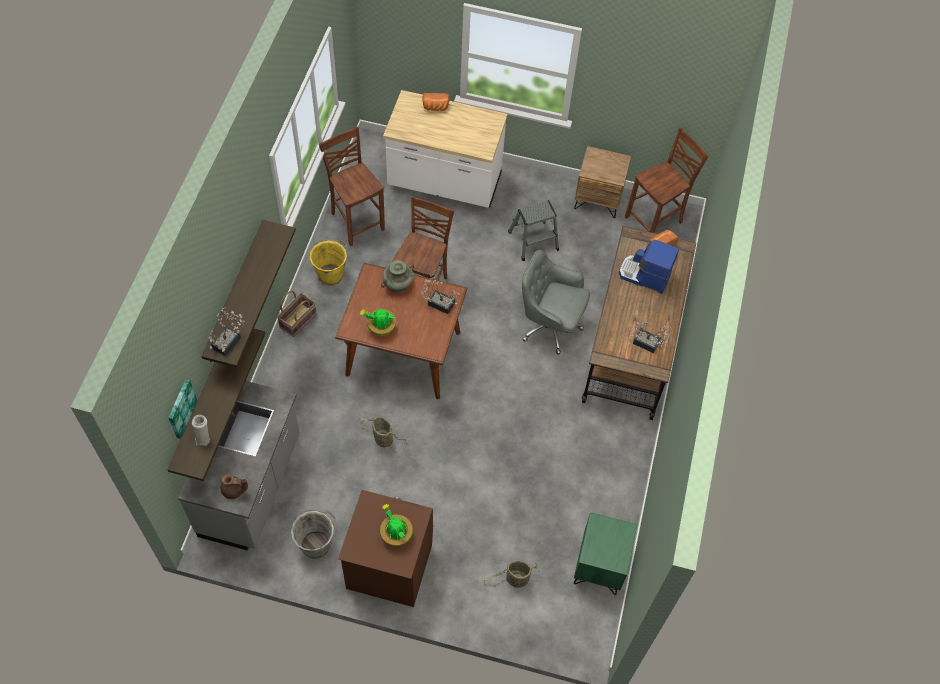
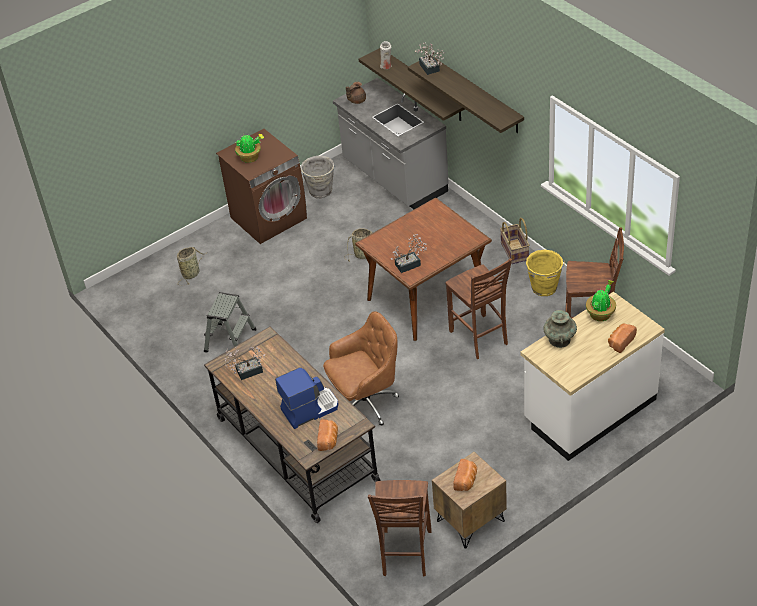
camera: 135 degrees right, 15 degrees down
picture [168,379,197,439] -> none
potted plant [360,308,396,337] -> potted plant moved to [586,280,616,321]
turquoise vase [381,260,414,293] -> turquoise vase moved to [544,310,577,348]
grey step ladder [508,200,559,261] -> grey step ladder moved to [204,292,257,353]
grey office chair [522,250,590,354] -> brown office chair [323,311,399,425]
green nightstand [574,512,637,595] -> none
none -> bread [453,459,477,491]

